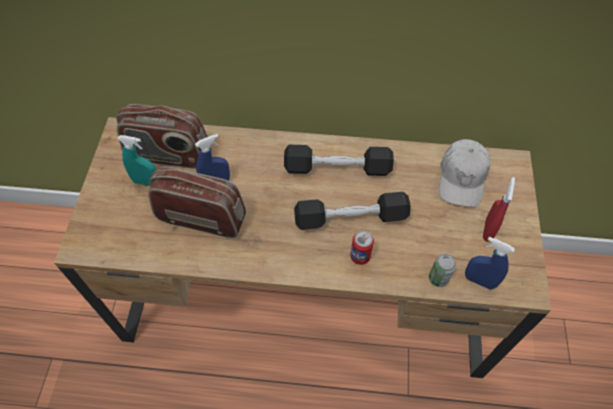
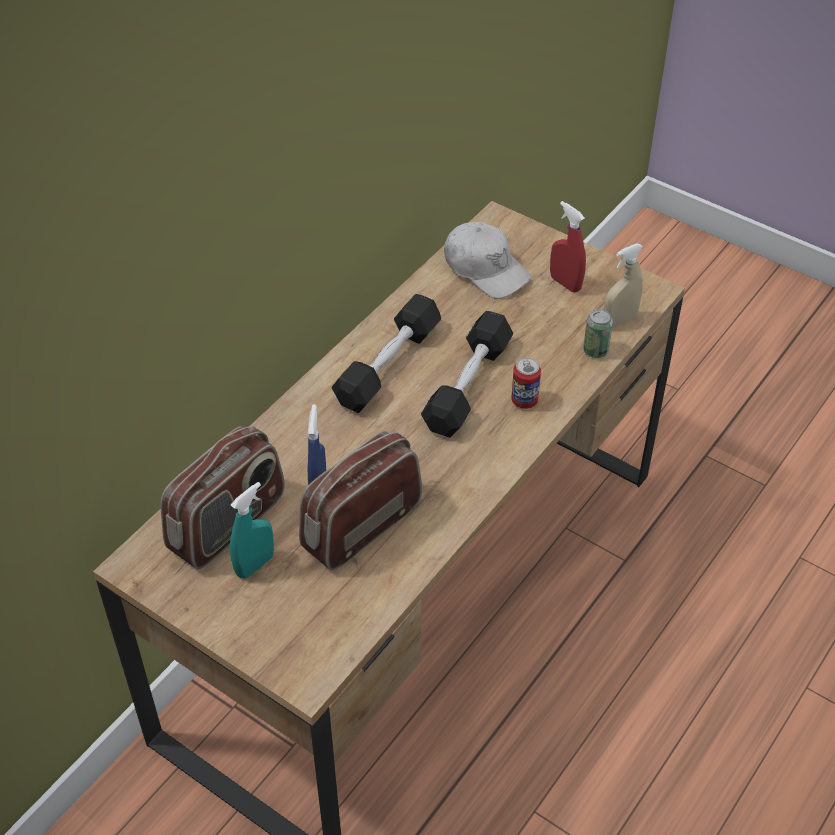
camera: 60 degrees left, 10 degrees down
blue spray bottle [465,237,515,290] -> beige spray bottle [604,243,643,328]

